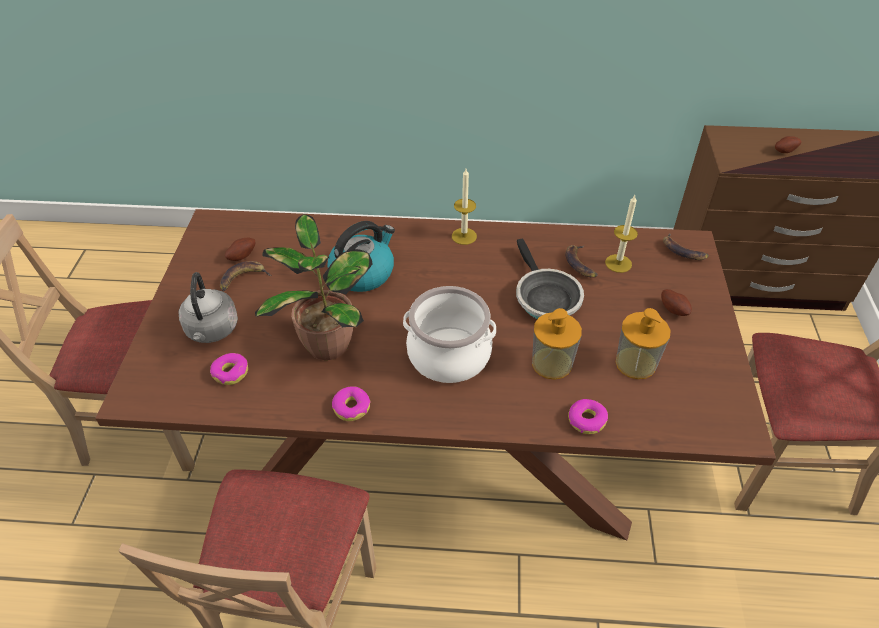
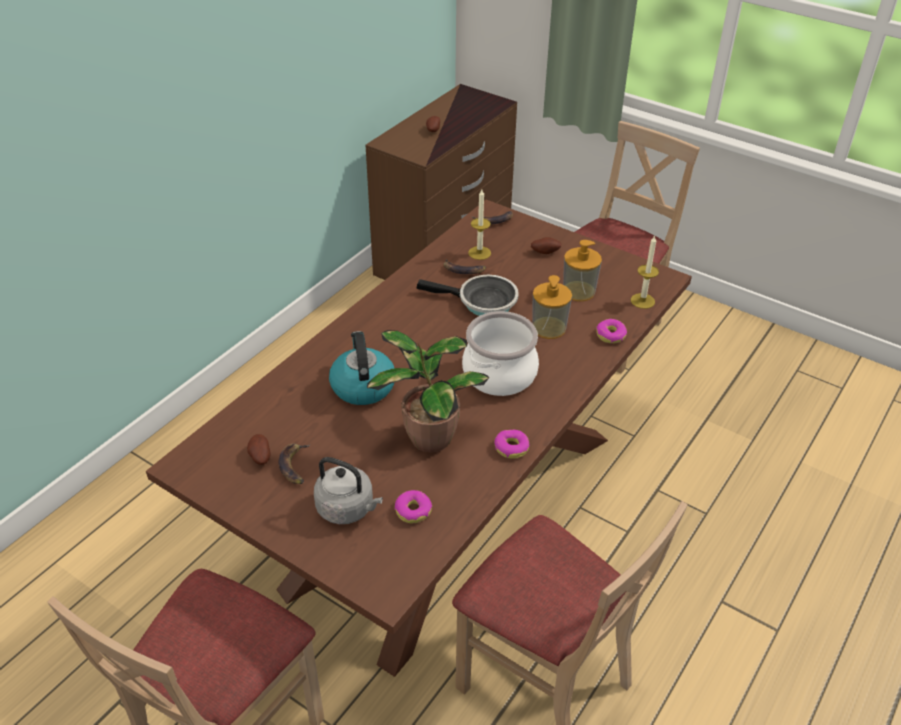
camera: 60 degrees left, 5 degrees down
candle [452,169,477,245] -> candle moved to [631,235,659,309]

